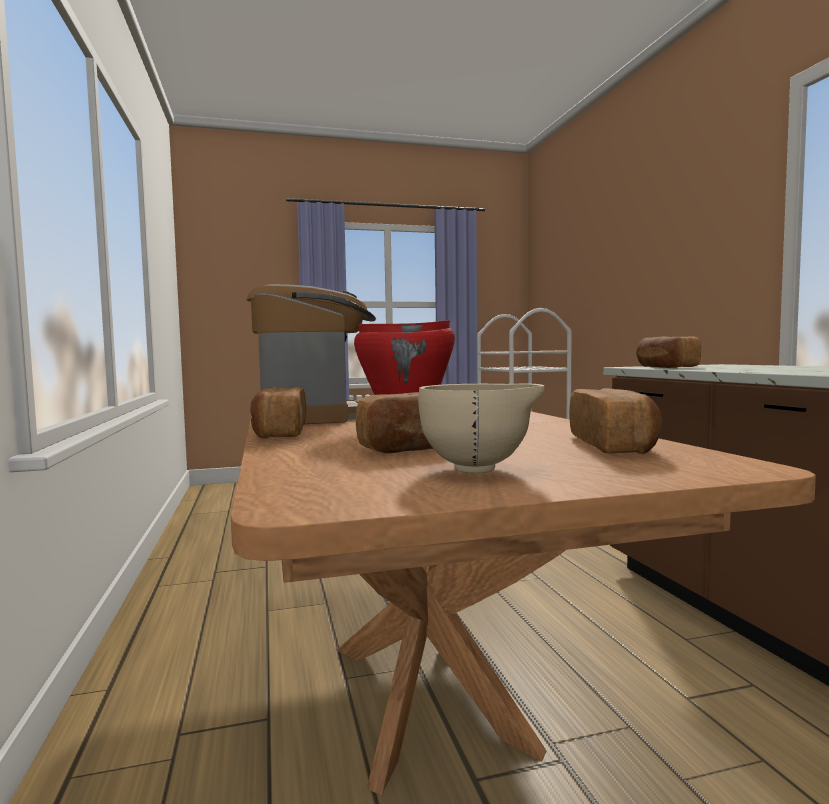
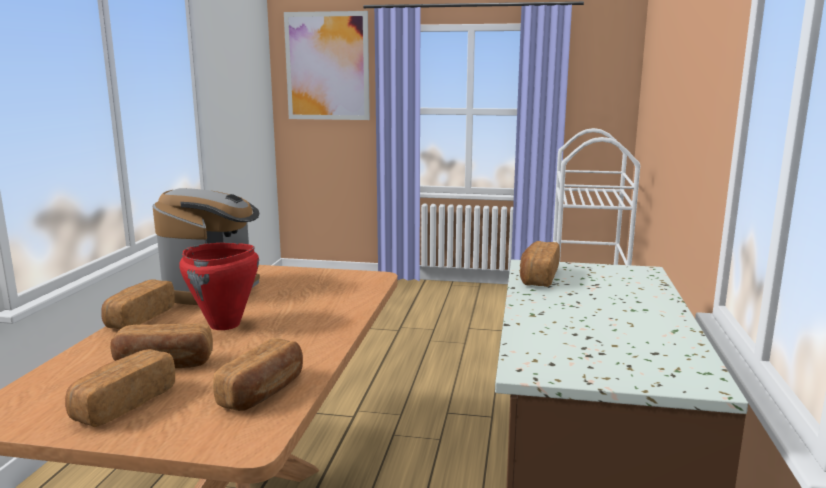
camera: 25 degrees right, 10 degrees up
beige bowl [418,383,545,473] -> bread [65,349,175,427]
none -> picture [284,11,370,120]

